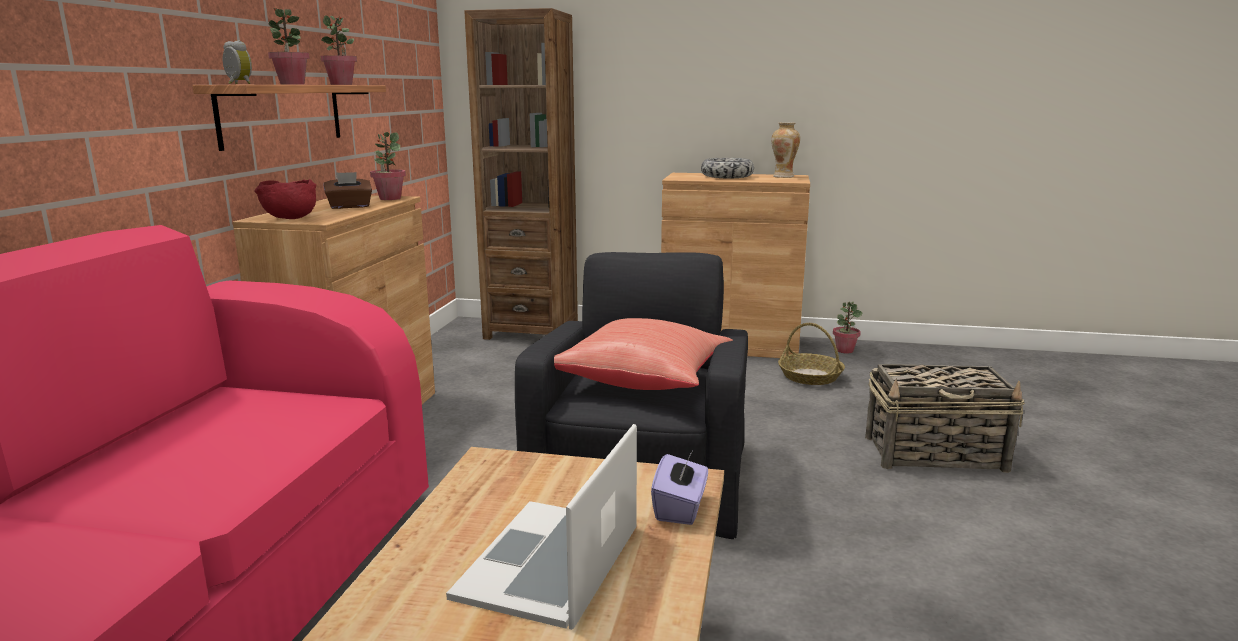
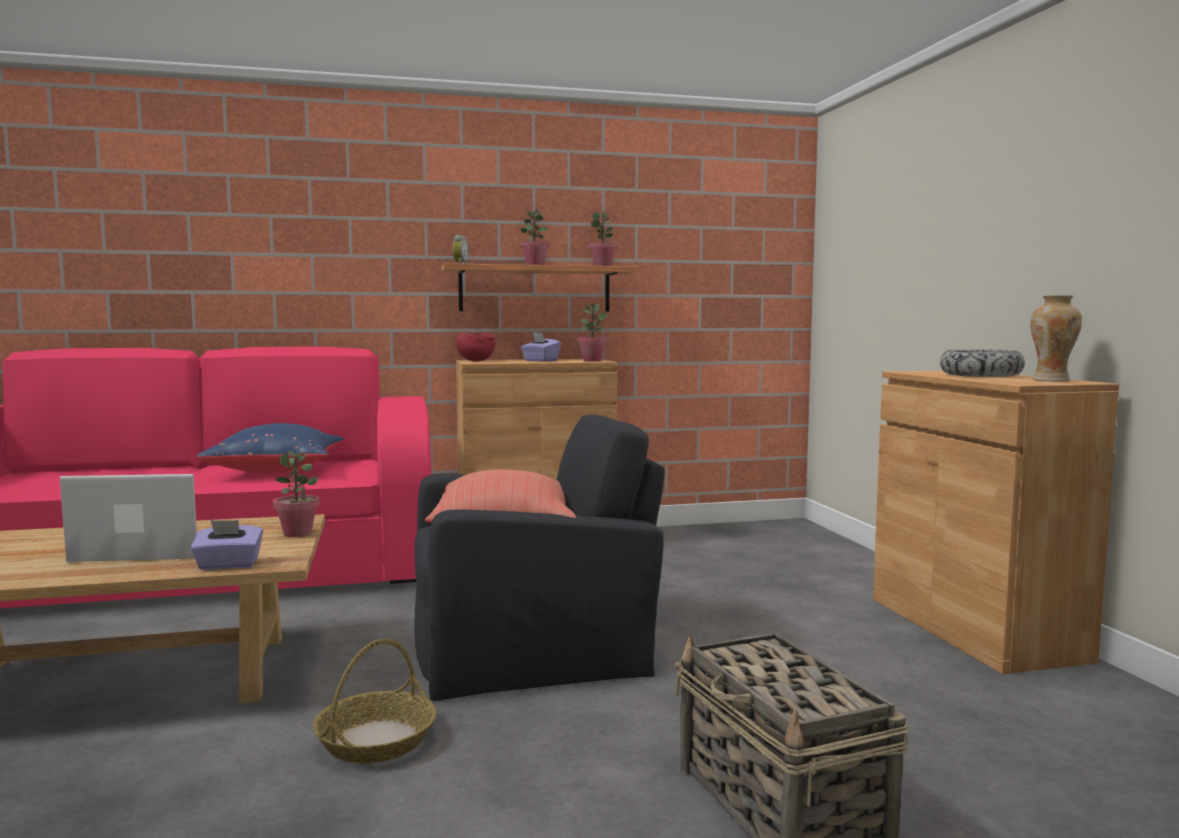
camera: 65 degrees right, 10 degrees down
brown tissue box [323,172,372,209] -> purple tissue box [521,333,561,362]
brown bookcase [464,8,578,340] -> none
basket [778,323,845,385] -> basket moved to [313,639,436,763]
potted plant [833,302,863,354] -> potted plant moved to [273,451,320,537]
none -> blue pillow [196,423,344,474]

